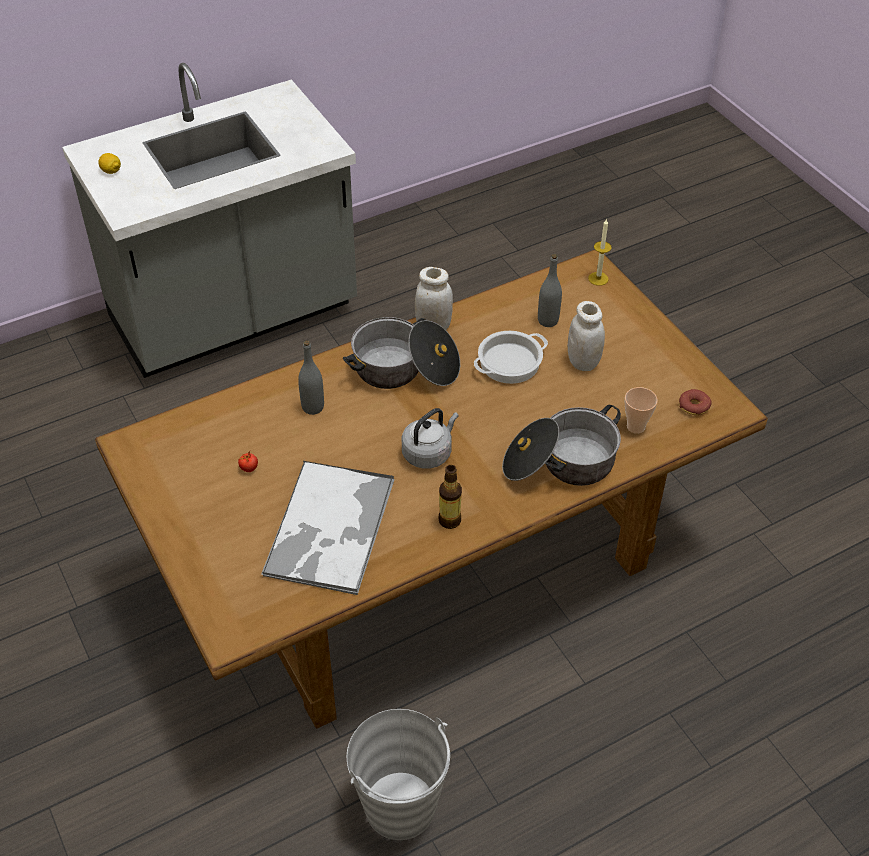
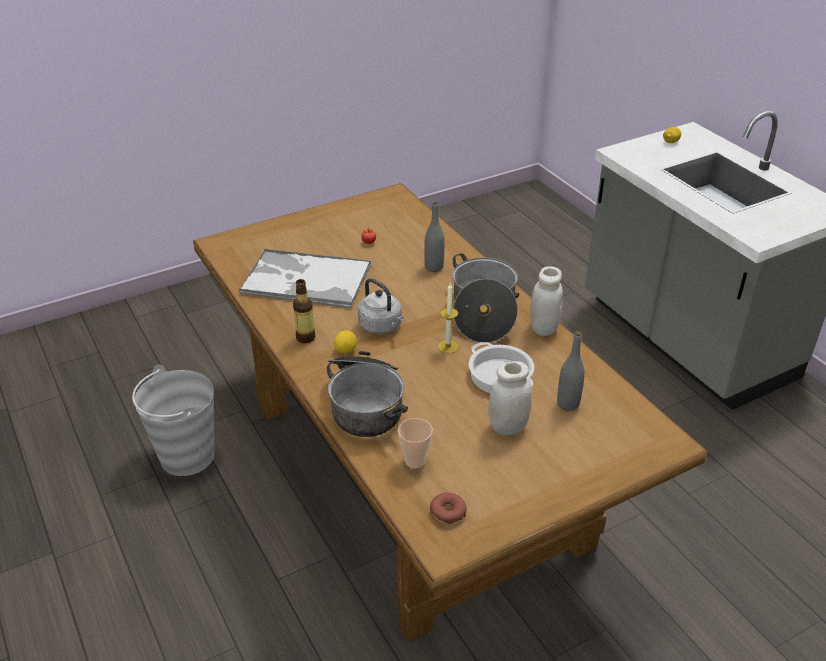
camera: 90 degrees right, 10 degrees down
candle [588,219,612,286] -> candle moved to [438,283,459,353]
none -> lemon [334,330,357,354]

